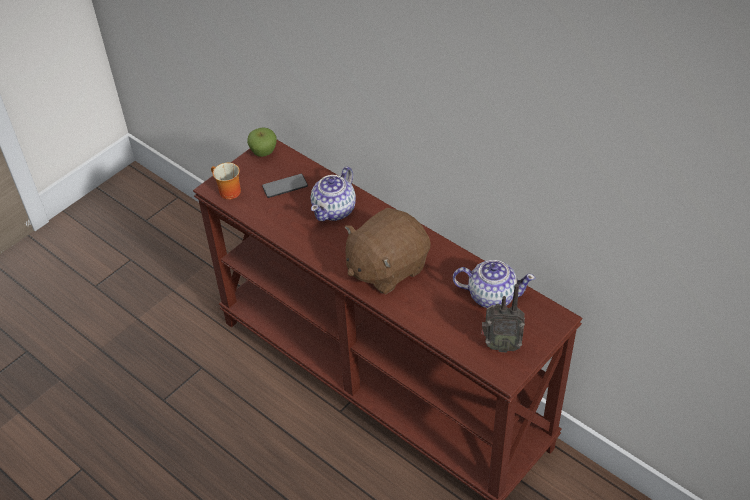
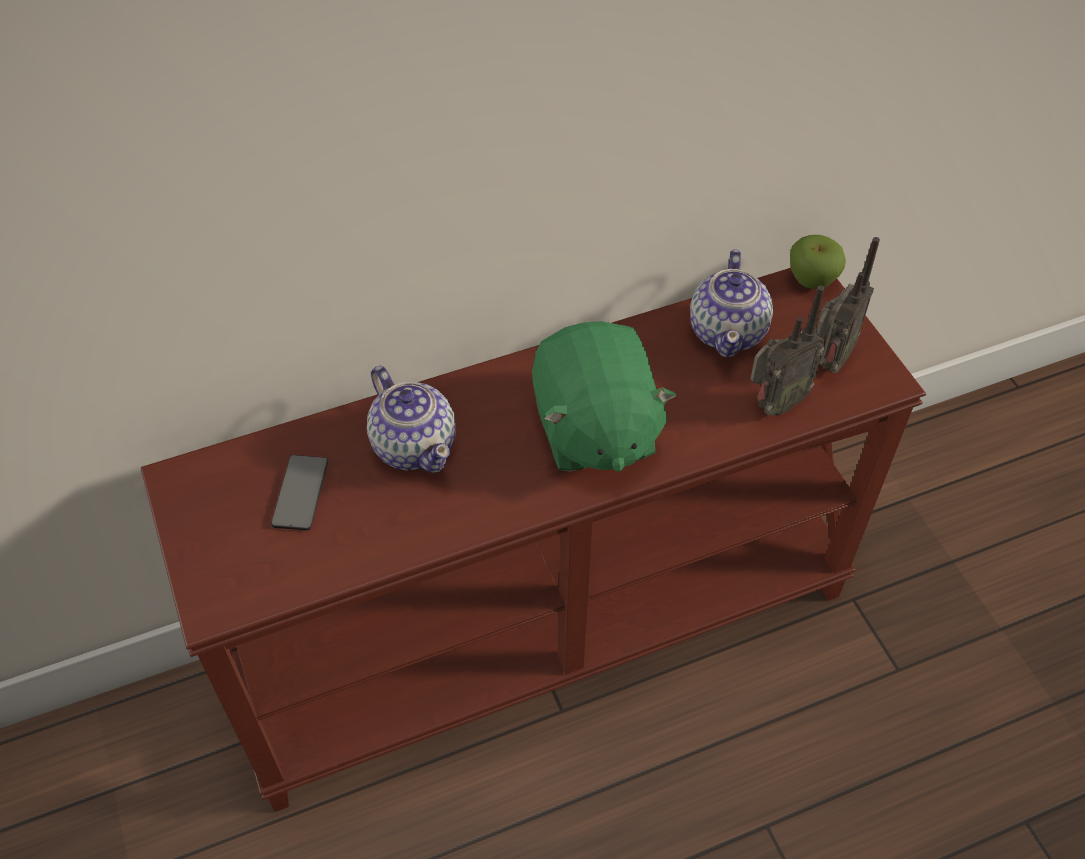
camera: 65 degrees left, 5 degrees up
mug [211,163,241,200] -> none
apple [247,127,277,157] -> apple moved to [790,235,846,289]
brown plush toy [345,208,431,294] -> green plush toy [532,321,676,472]
teapot [453,260,535,308] -> teapot turned 150 degrees clockwise [690,249,773,358]
none -> radio [750,285,826,416]

